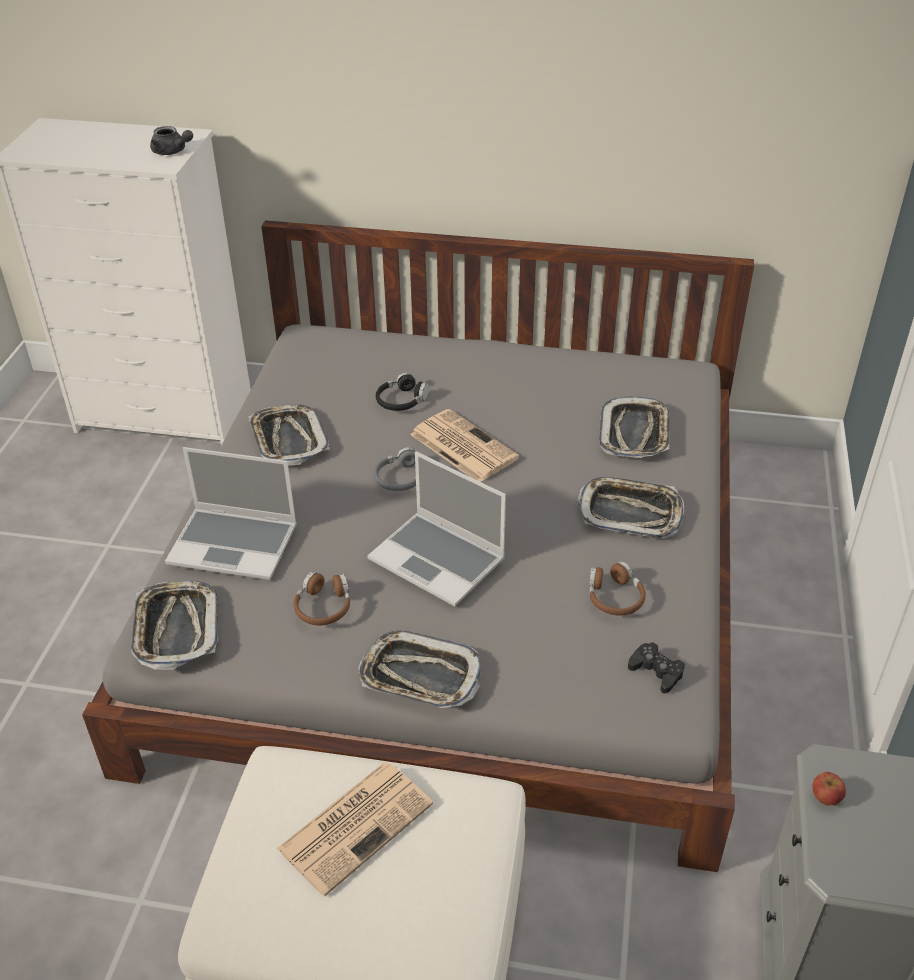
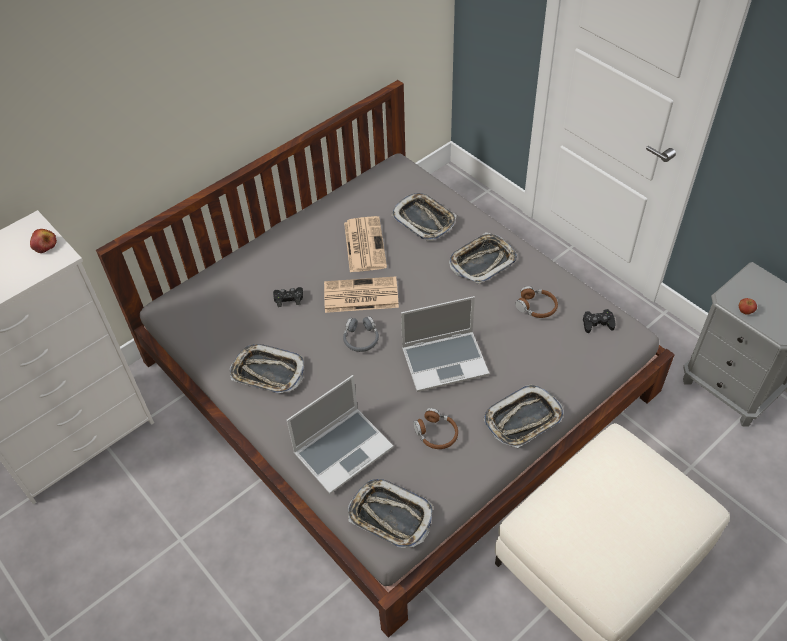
camera: 50 degrees left, 10 degrees up
grey teapot [150,126,193,155] -> apple [30,229,57,253]
newspaper [277,763,433,896] -> newspaper moved to [344,216,387,272]
black headphones [376,372,429,411] -> black game controller [273,287,303,307]

